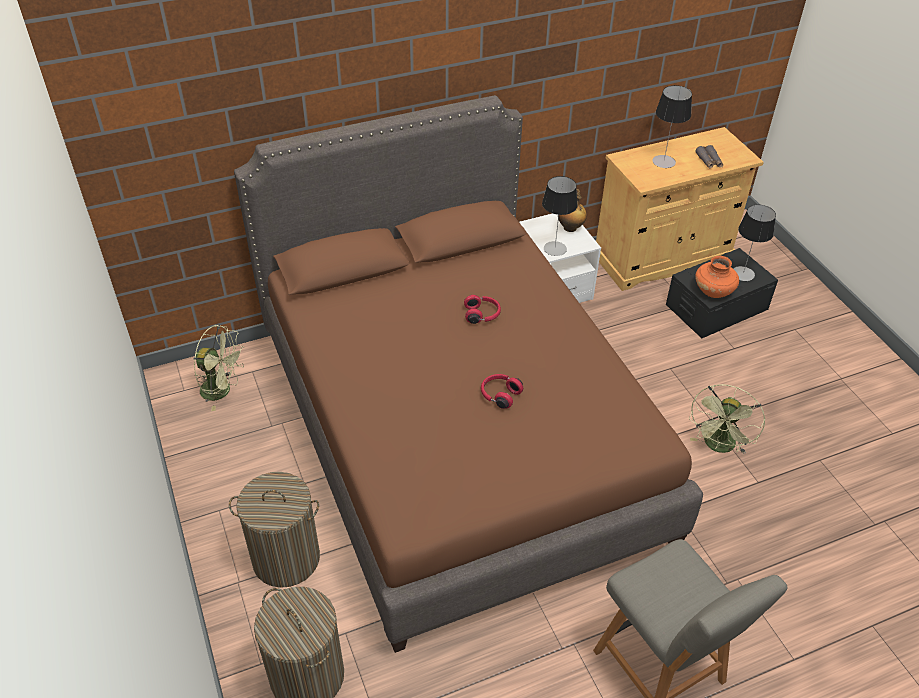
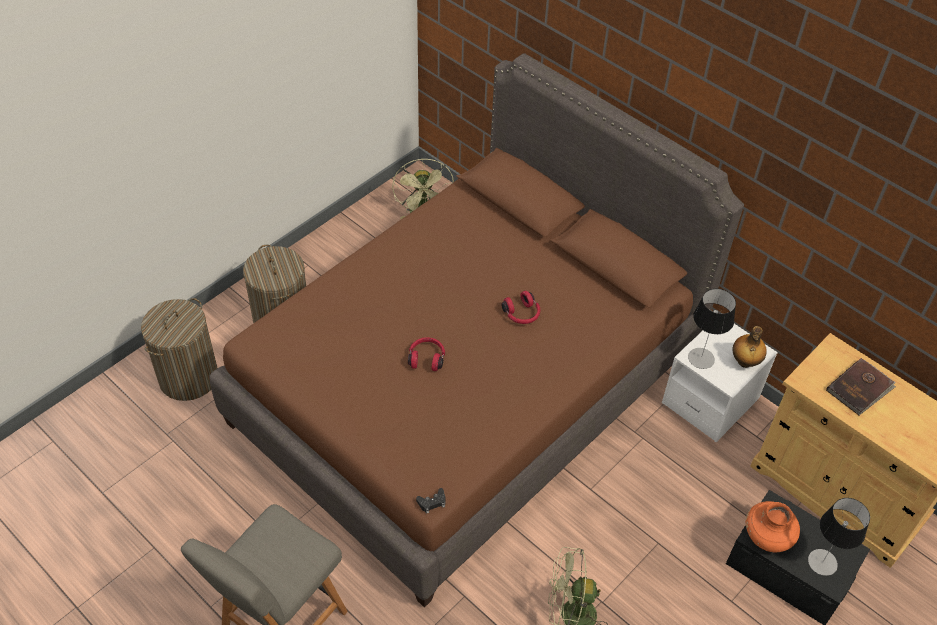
camera: 65 degrees right, 5 degrees up
table lamp [652,85,692,168] -> brown book [826,358,896,415]
grey binoculars [695,145,723,169] -> none
none -> black game controller [416,488,446,514]

